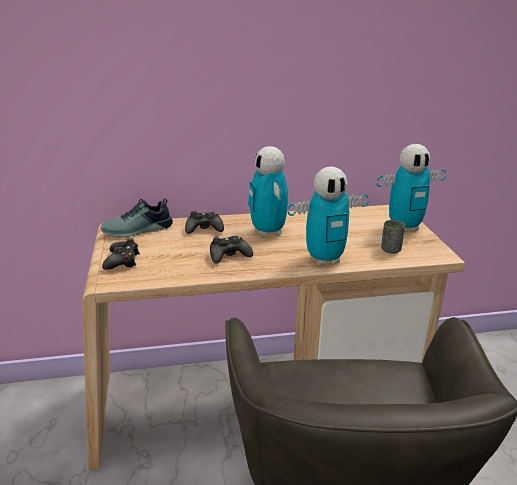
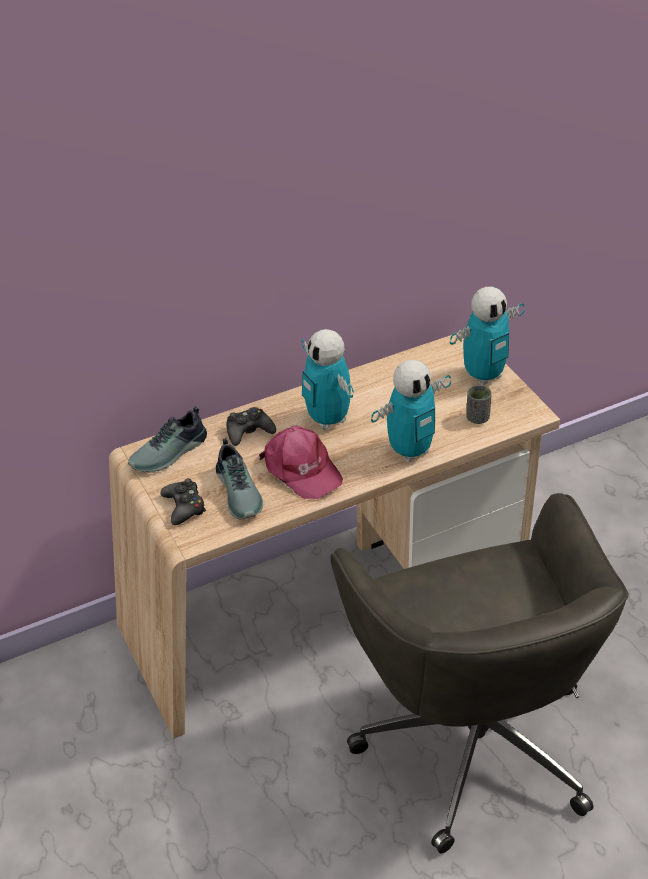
camera: 15 degrees left, 15 degrees up
black game controller [210,236,253,264] -> pink cap [259,426,343,499]
none -> shoe [216,438,263,520]

